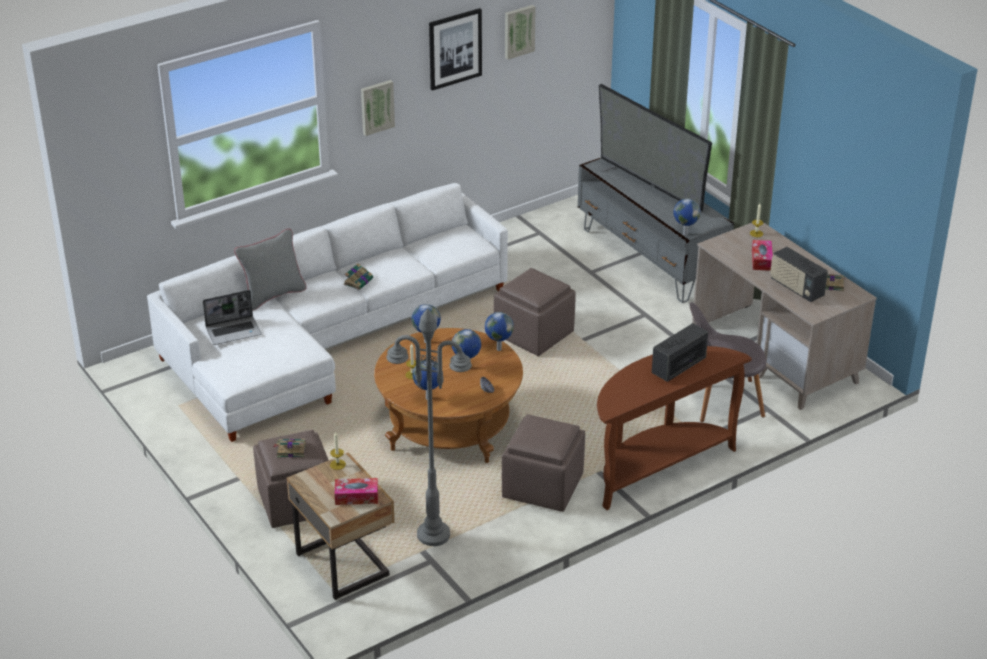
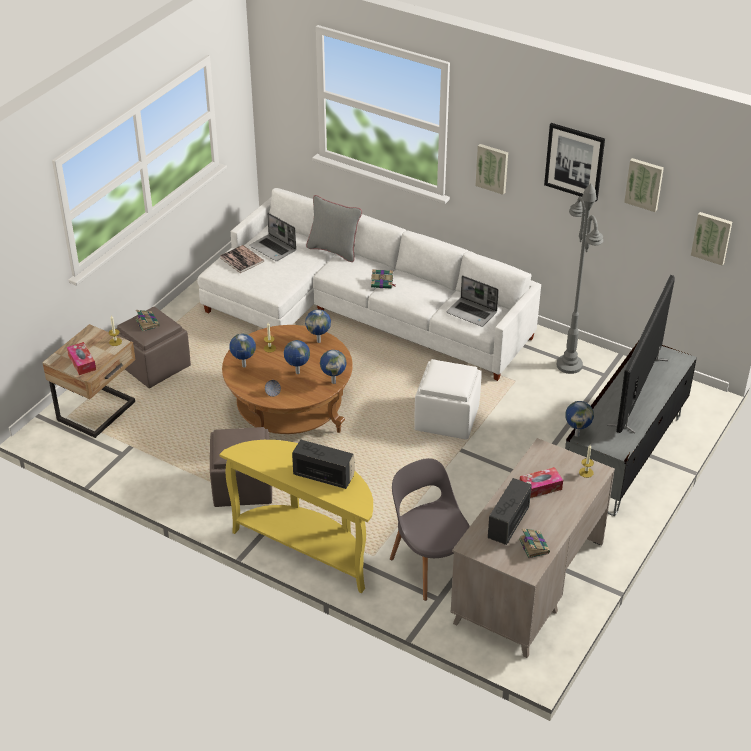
camera: 65 degrees right, 5 degrees up
grey floor lamp [387,308,472,547] -> grey floor lamp moved to [557,184,603,374]
brown ottoman [494,268,576,356] -> white ottoman [415,359,482,440]
brown console table [597,346,752,510] -> yellow console table [219,440,373,593]
none -> book [220,245,264,273]
none -> laptop [447,275,499,327]
none -> picture [691,212,732,266]

